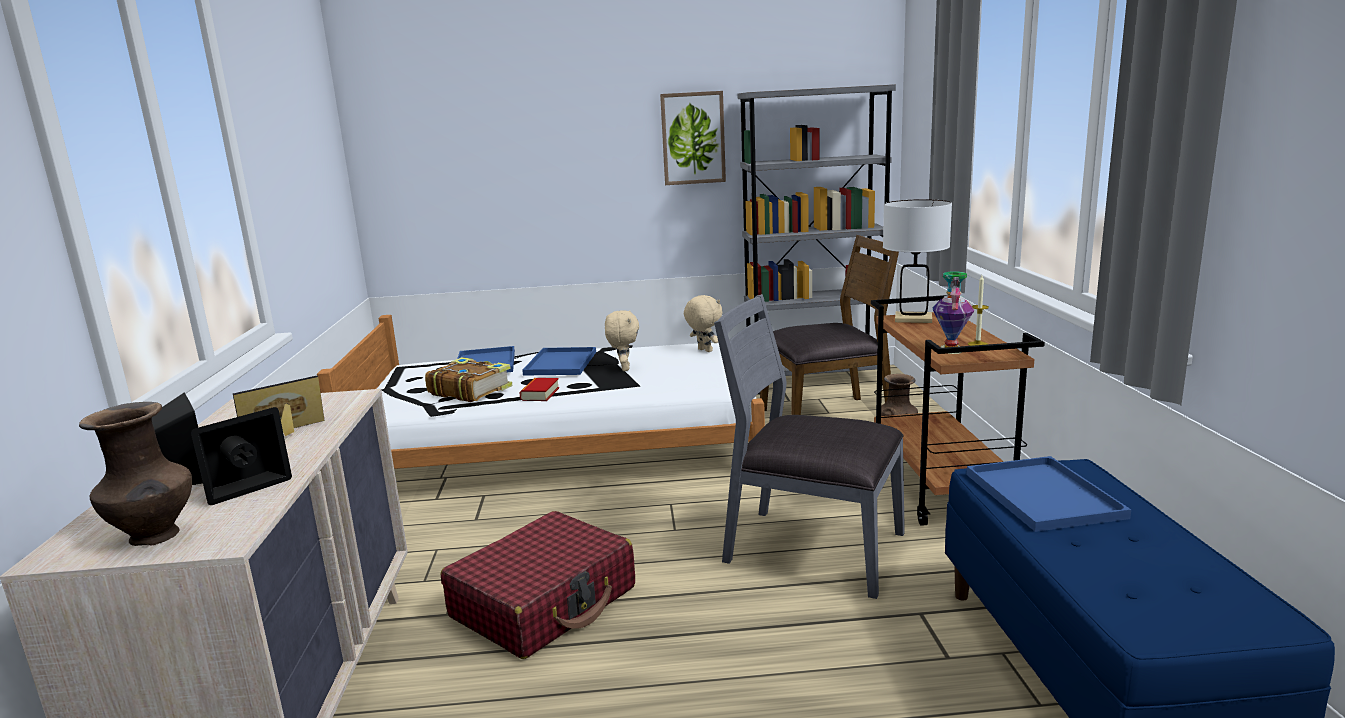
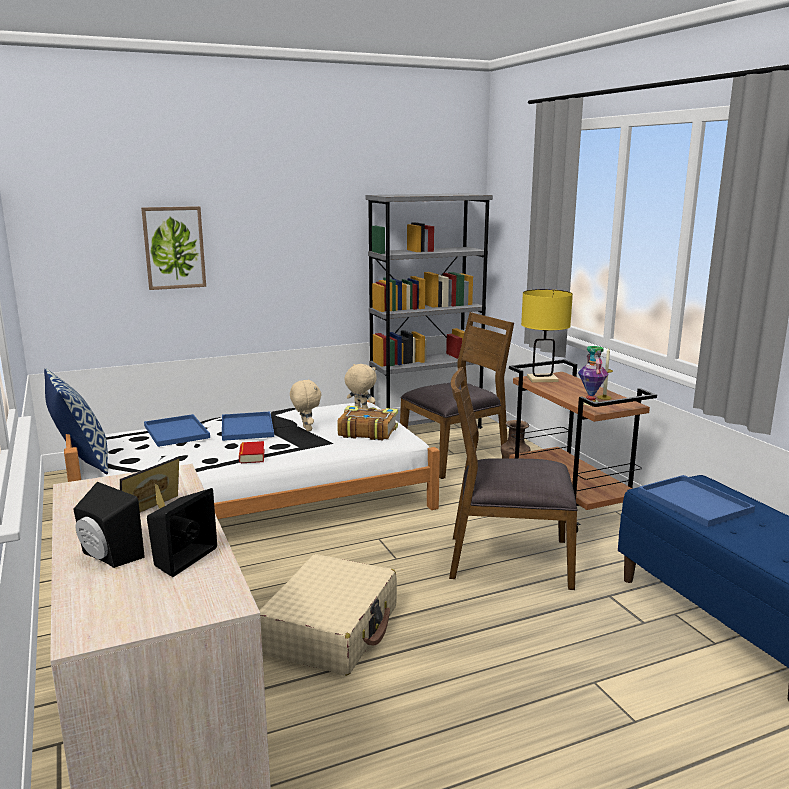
camera: 20 degrees left, 0 degrees up
brown vase [79,402,192,546] -> none
book [425,357,512,402] -> book moved to [337,406,398,440]
red suitcase [441,511,635,659] -> beige suitcase [259,554,397,676]
picture [660,91,726,185] -> picture moved to [141,206,206,290]
grey chair [714,294,905,599] -> brown chair [449,367,578,590]
white table lamp [883,199,952,323] -> yellow table lamp [521,289,573,382]
none -> pillow [44,368,108,474]

